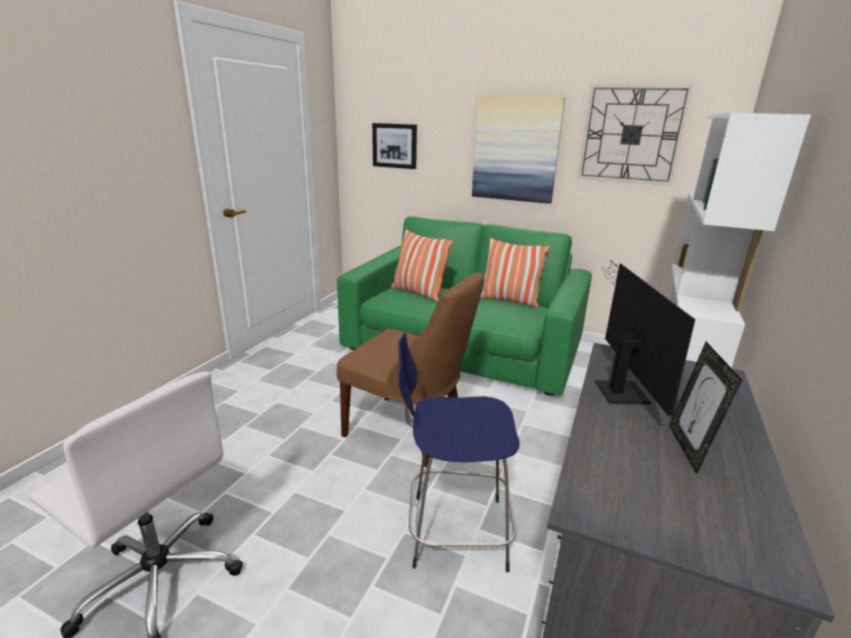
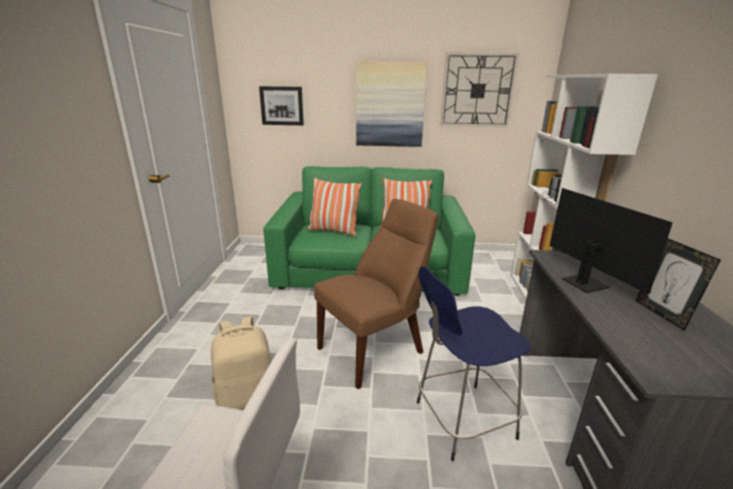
camera: 20 degrees left, 0 degrees up
brown chair [337,272,484,467] -> brown chair turned 45 degrees counterclockwise [314,199,438,389]
none -> beige backpack [211,316,272,410]

